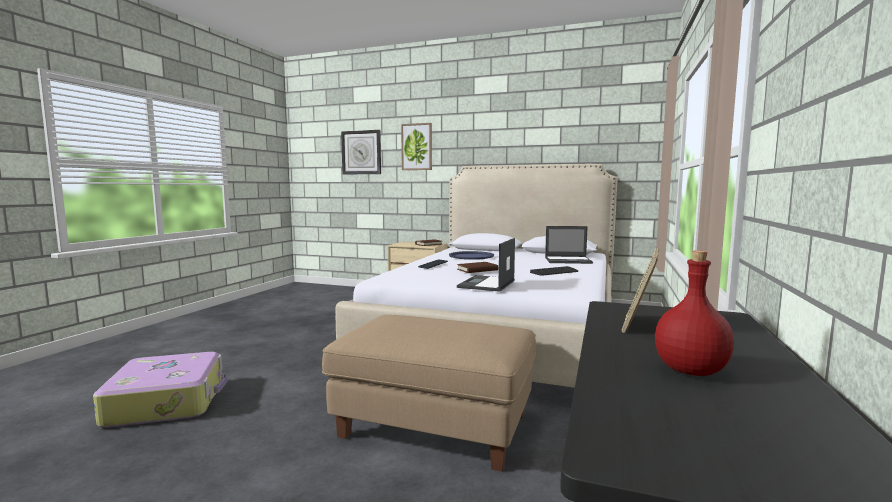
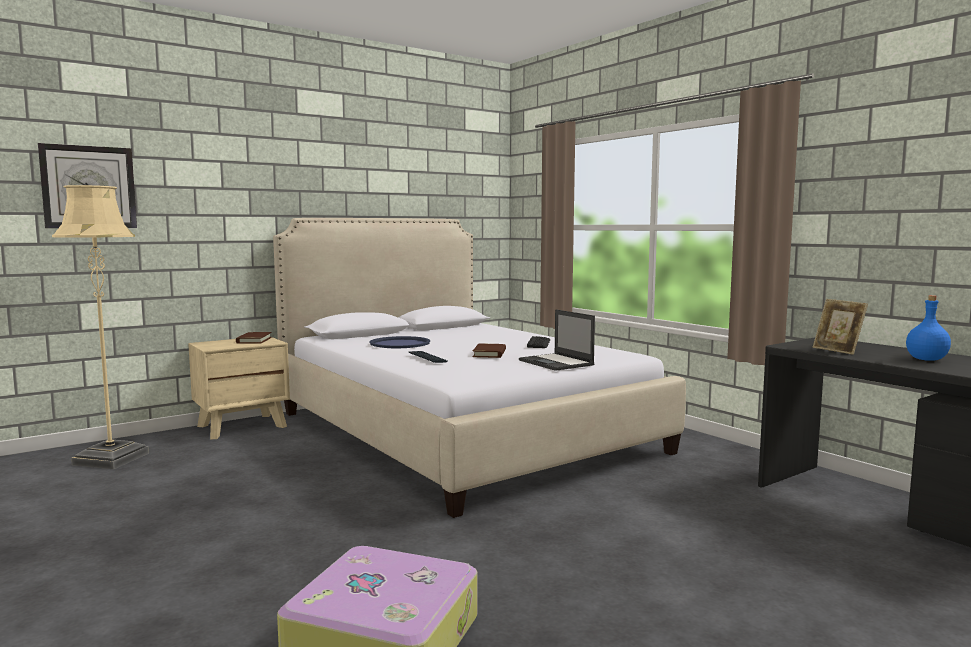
camera: 55 degrees left, 0 degrees up
beige ottoman [322,315,536,472] -> none
picture [401,123,432,170] -> none
laptop [545,226,593,264] -> none
red bottle [655,250,734,376] -> blue bottle [906,295,951,361]
none -> beige floor lamp [52,185,149,469]

